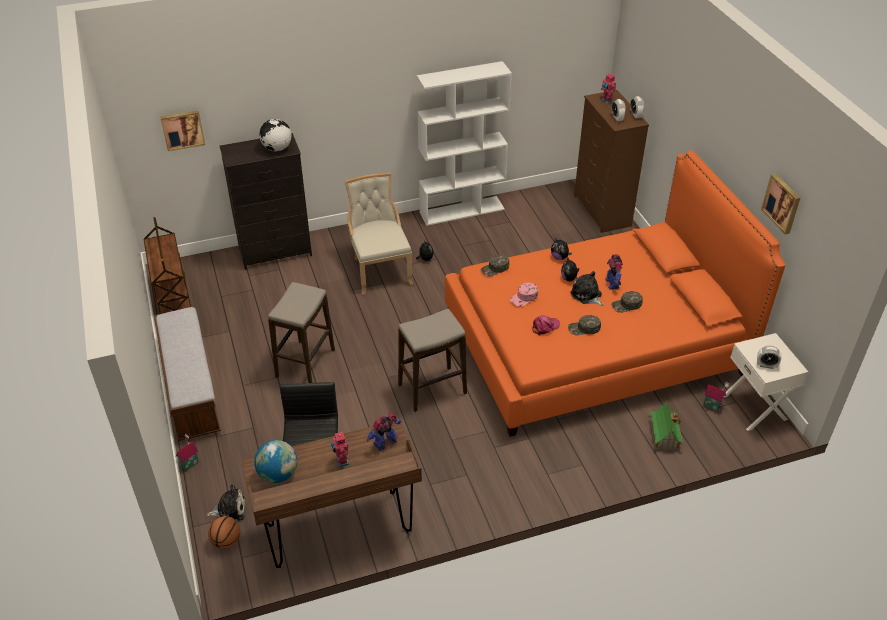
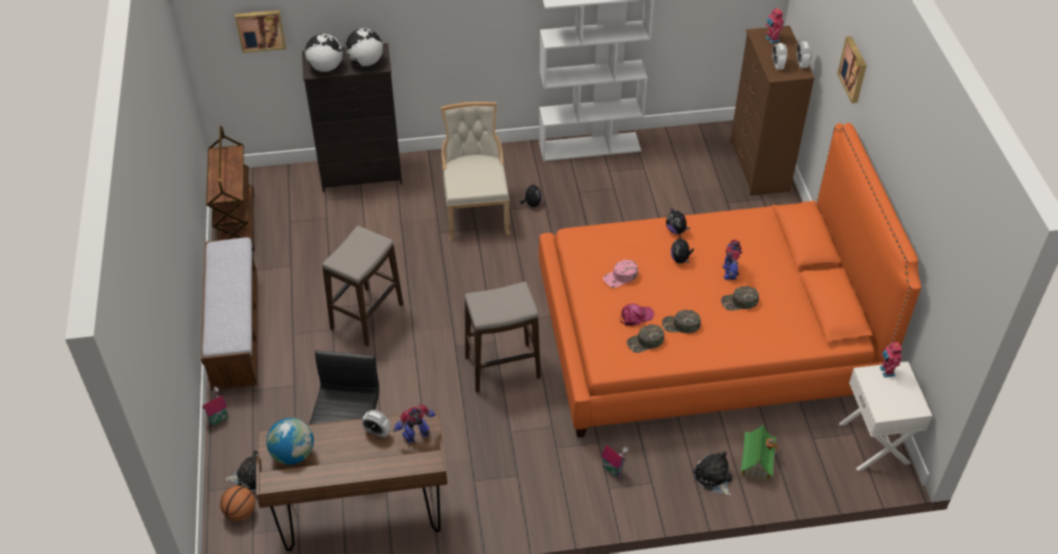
camera: 10 degrees right, 5 degrees up
toy robot [331,431,350,467] -> toy robot moved to [880,341,902,377]
green cap [481,255,509,277] -> green cap moved to [627,324,664,353]
plush toy [570,271,604,306] -> plush toy moved to [694,451,732,496]
toy house [704,382,729,412] -> toy house moved to [601,445,628,478]
alarm clock [757,346,781,369] -> alarm clock moved to [362,410,390,438]
picture [761,173,800,234] -> picture moved to [837,36,867,103]
none -> globe [305,34,343,72]

